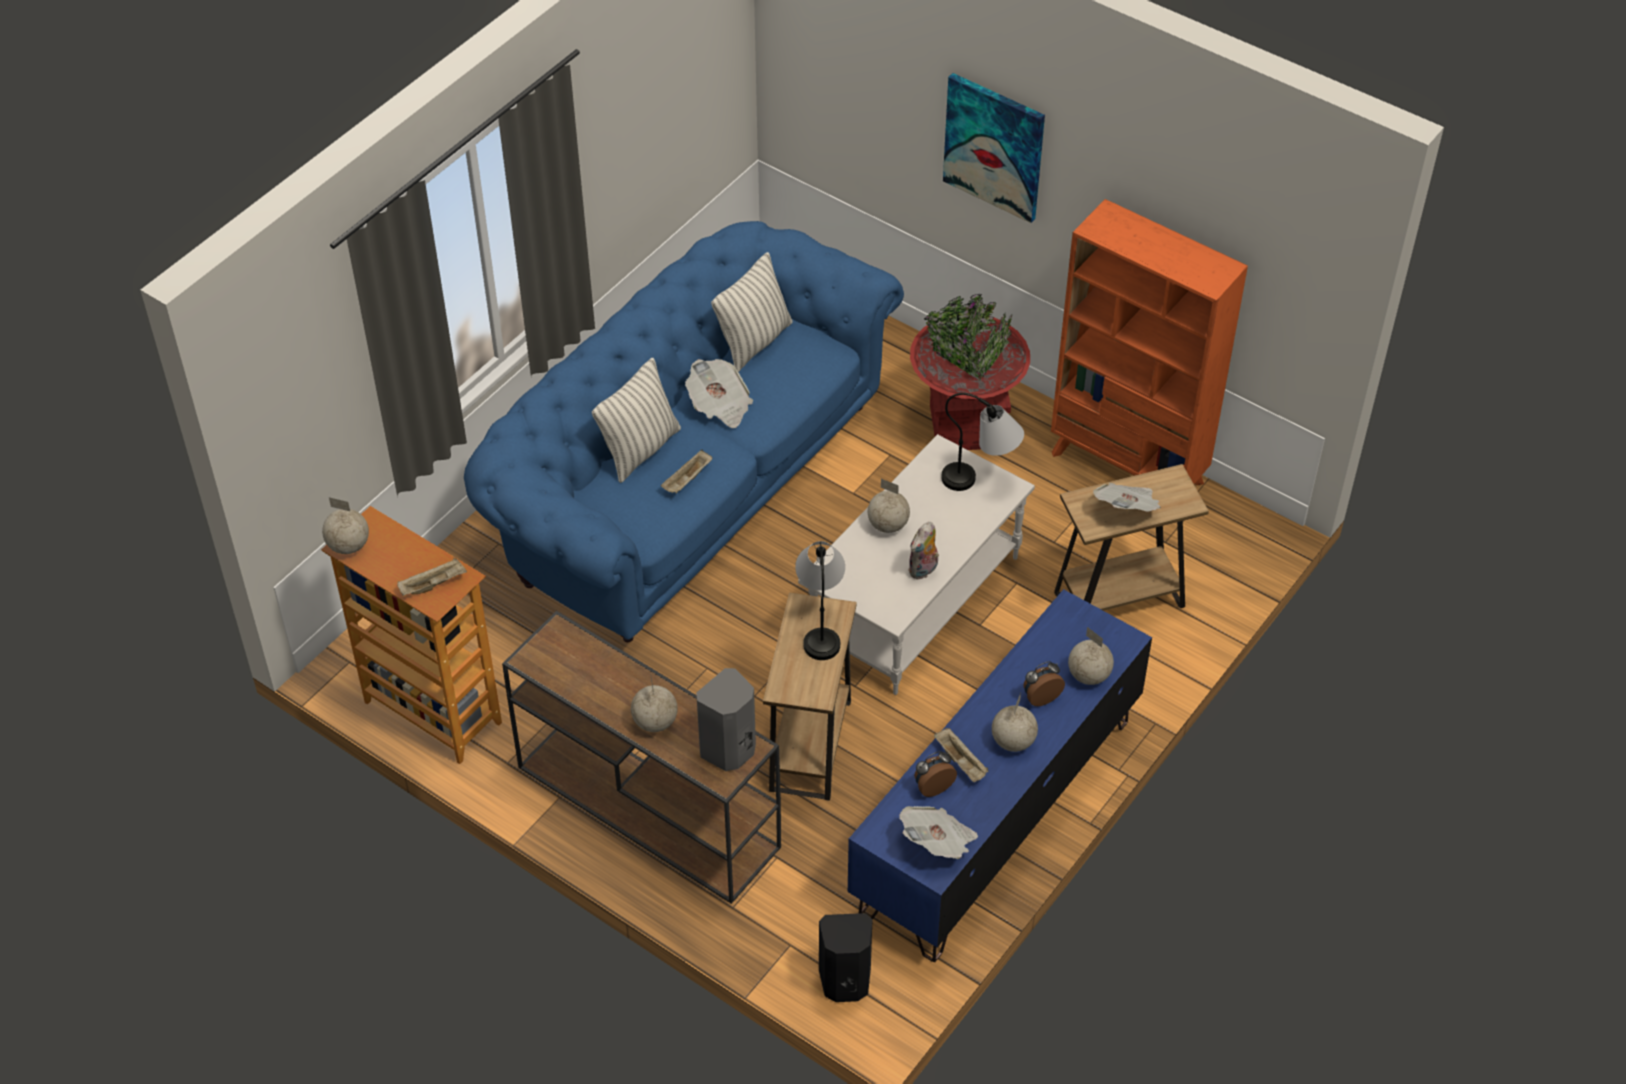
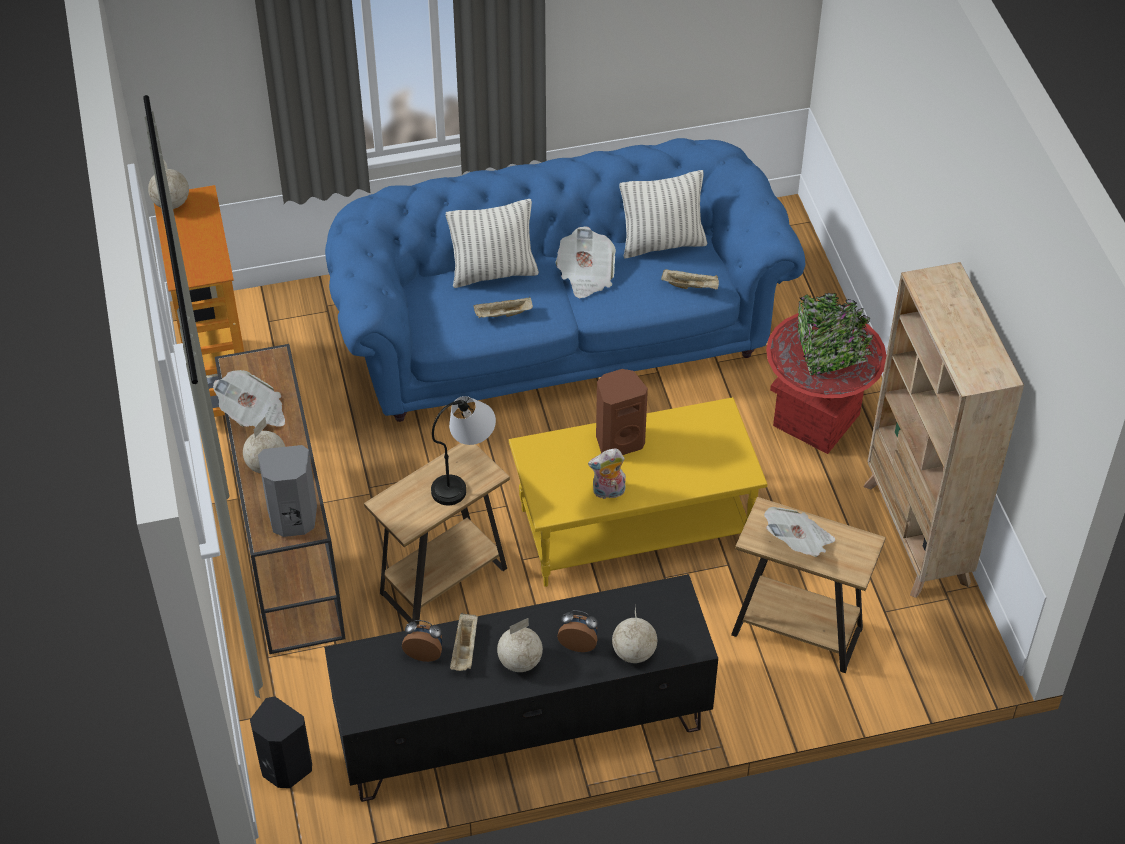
camera: 40 degrees right, 0 degrees up
beige tray [397,558,467,596] -> beige tray moved to [661,269,719,290]
white coffee table [798,434,1035,695] -> yellow coffee table [509,397,768,587]
blue tv stand [848,589,1152,962] -> black tv stand [324,574,718,802]
globe [868,479,910,533] -> brown speaker [596,369,648,455]
newspaper [899,806,978,859] -> newspaper moved to [213,370,285,427]
table lamp [941,393,1024,491] -> none
picture [943,73,1045,223] -> none
orange bookcase [1051,199,1248,485] -> beige bookcase [863,262,1024,598]

